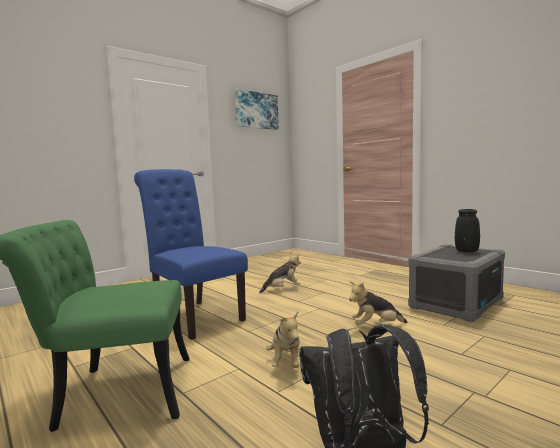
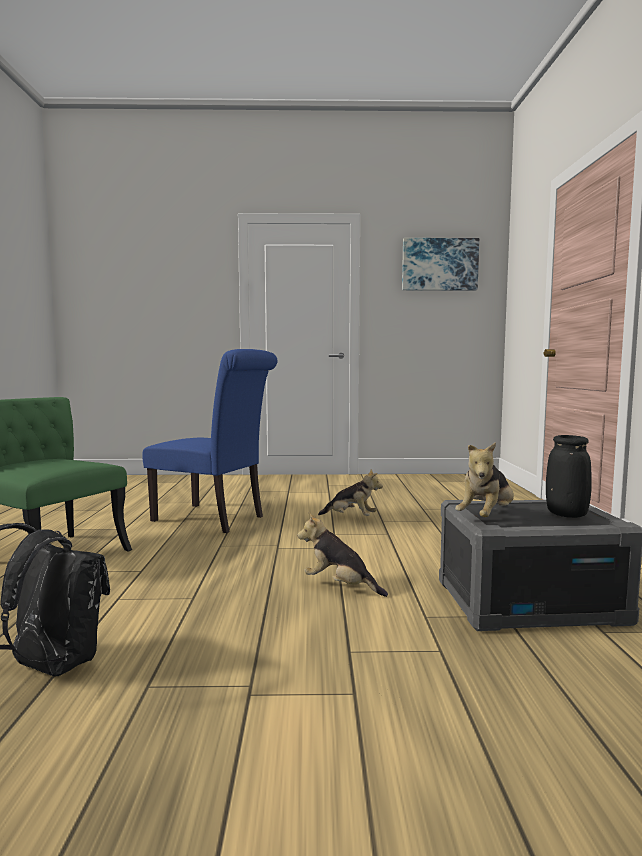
camera: 40 degrees right, 0 degrees up
blue chair [134,169,248,340] -> blue chair turned 120 degrees clockwise [142,349,278,533]
plush toy [266,312,300,368] -> plush toy moved to [455,442,514,517]

